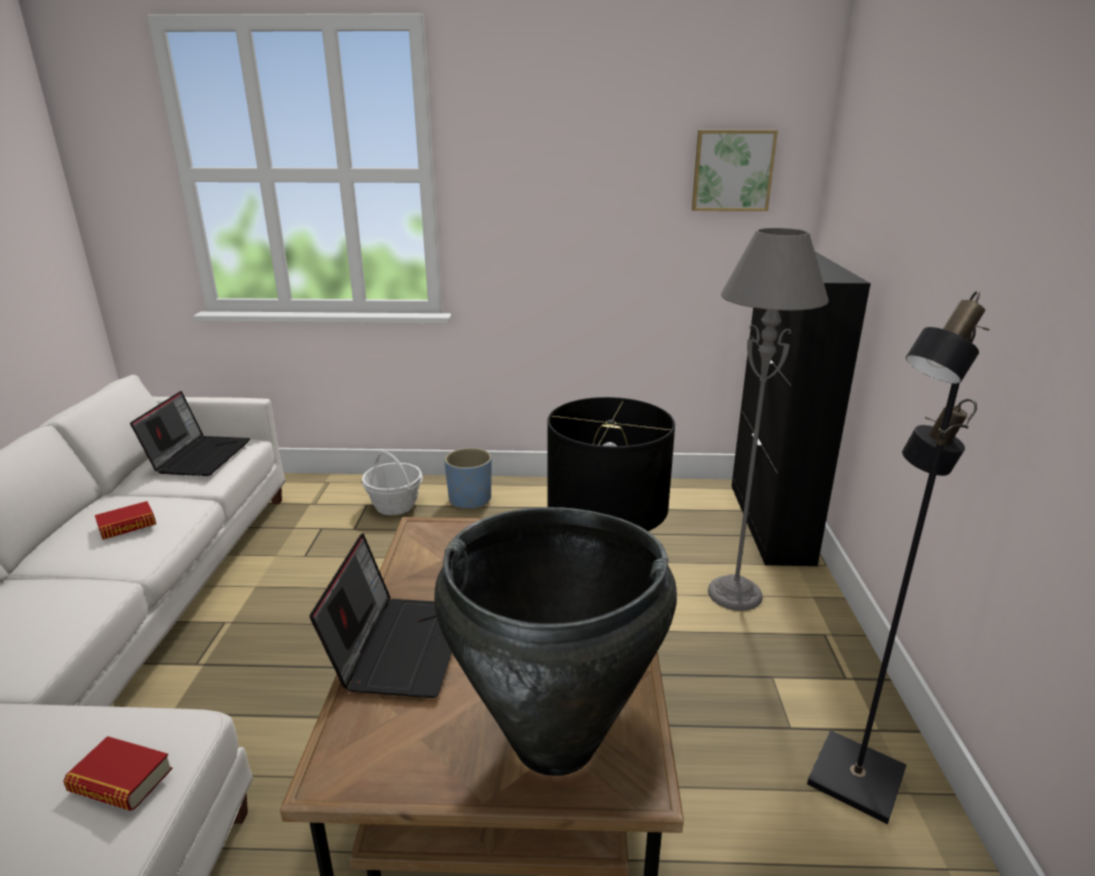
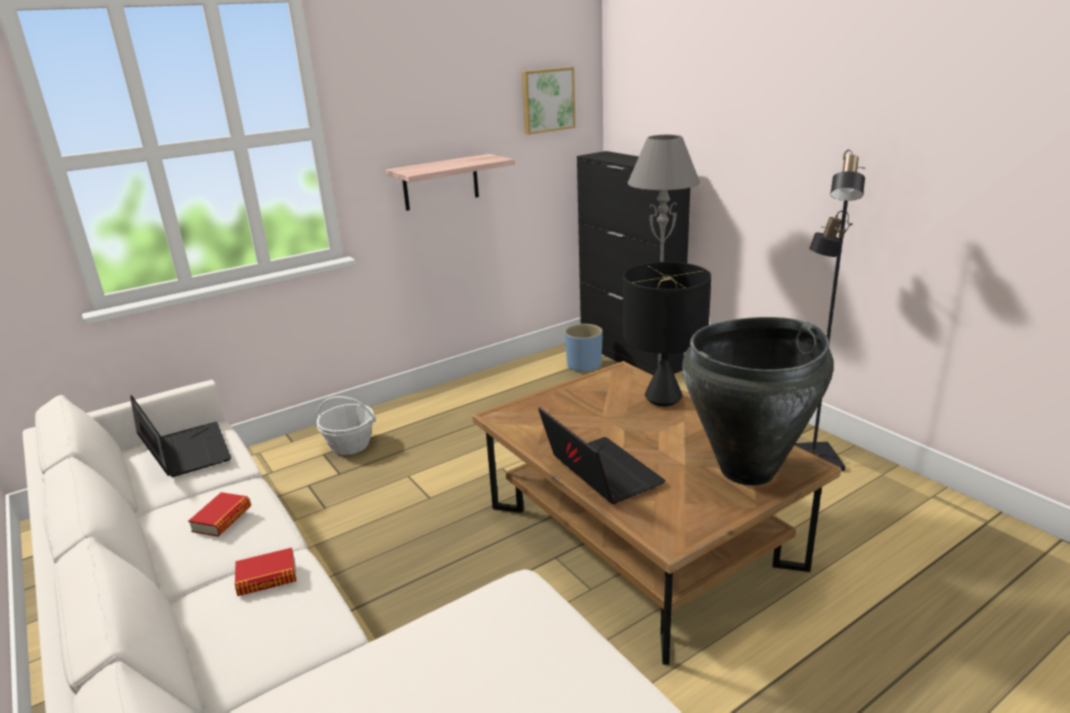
camera: 35 degrees left, 0 degrees up
book [63,736,173,811] -> book moved to [235,548,296,596]
blue planter [444,448,492,509] -> blue planter moved to [564,324,603,373]
none -> shelf [386,154,515,211]

